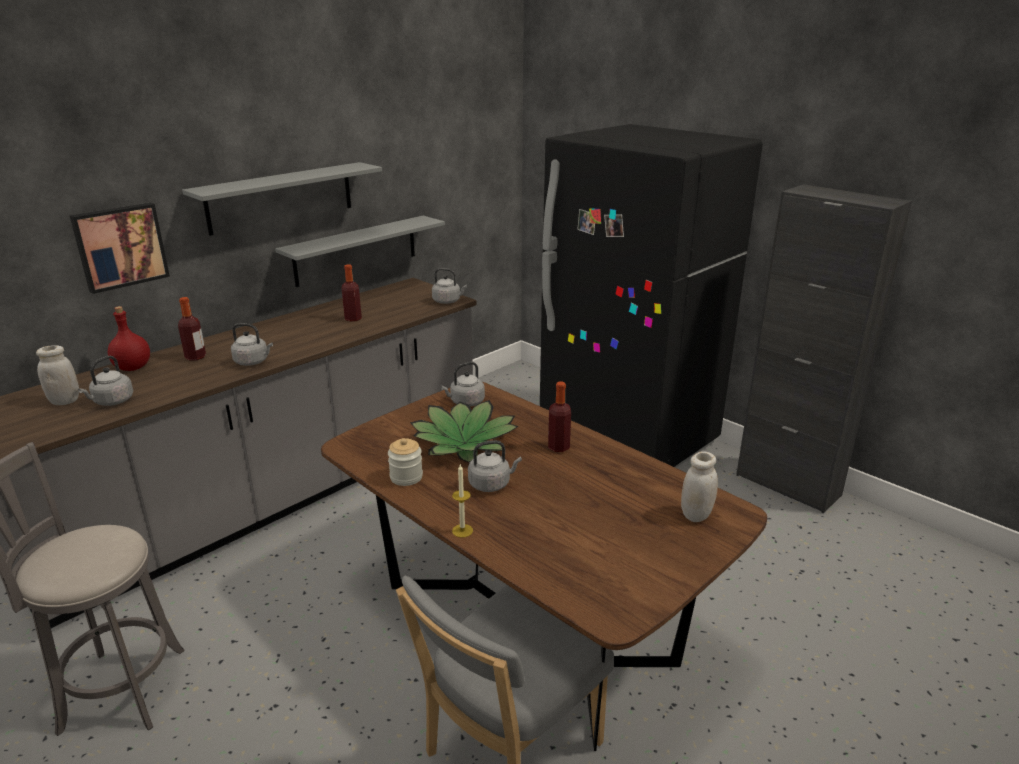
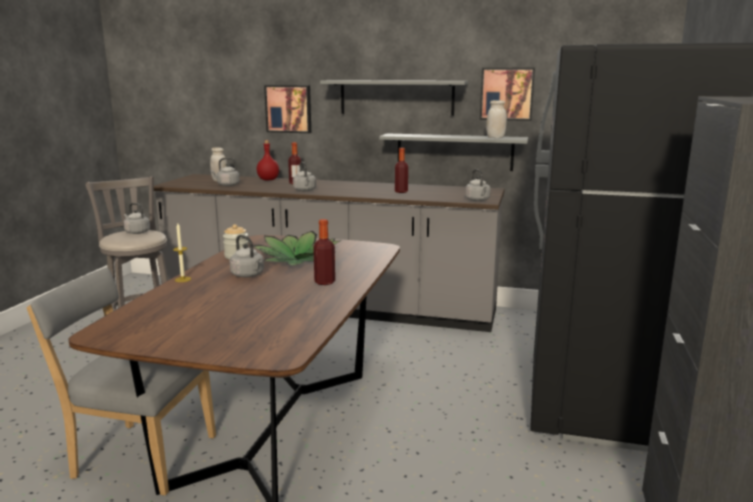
camera: 60 degrees right, 10 degrees down
grey kettle [441,362,485,407] -> grey kettle moved to [124,203,150,234]
white jar [681,451,718,522] -> white jar moved to [486,100,507,138]
none -> picture [480,68,535,121]

